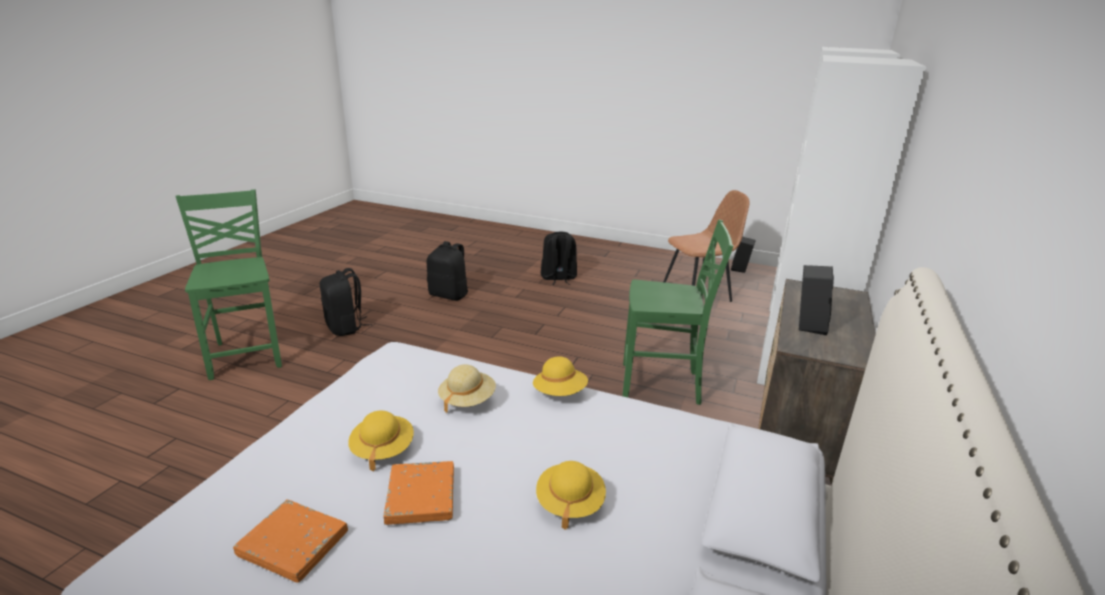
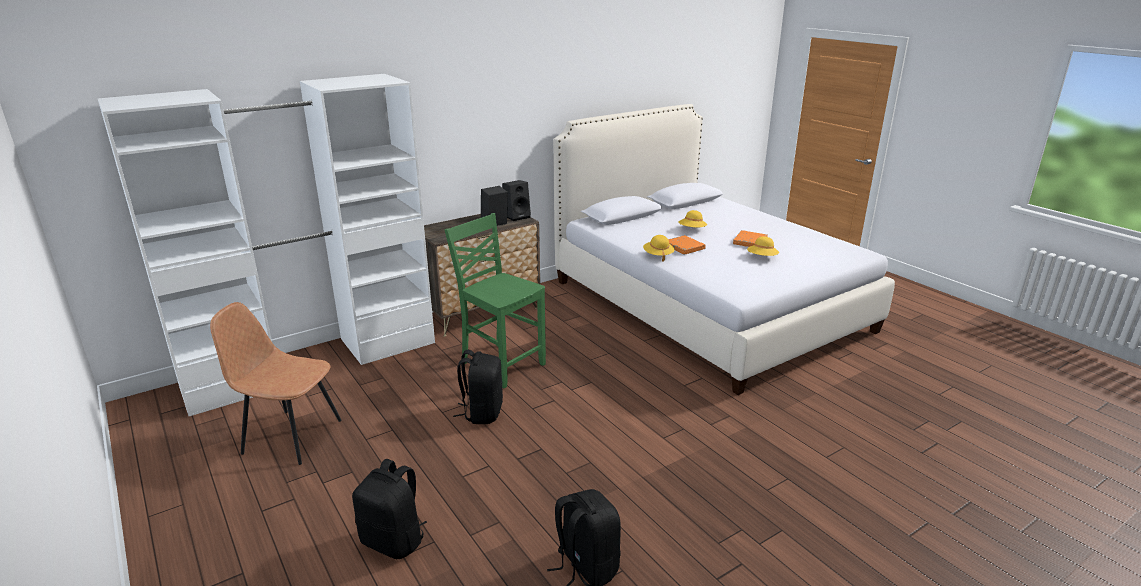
camera: 145 degrees left, 0 degrees up
green chair [176,189,282,380] -> none
orange book [233,499,348,583] -> orange book moved to [668,235,706,255]
black backpack [319,268,372,336] -> black backpack moved to [453,350,503,424]
beige hat [438,364,496,413] -> none
black speaker [731,236,756,273] -> black speaker moved to [502,180,531,221]

